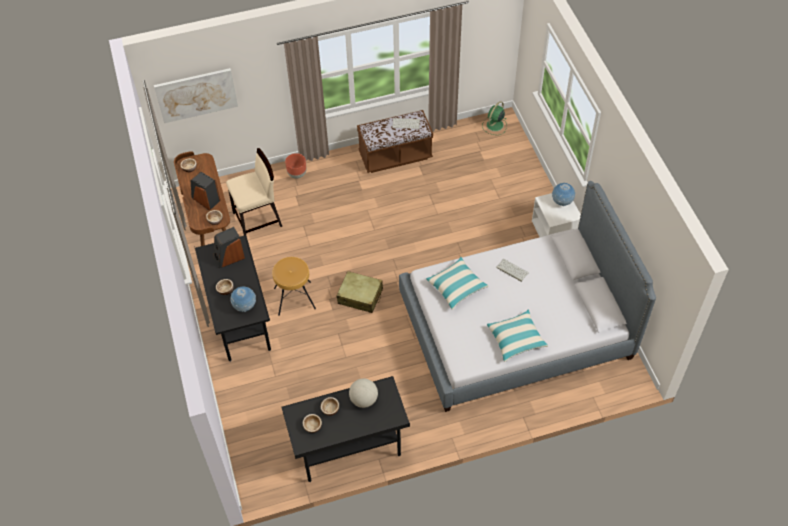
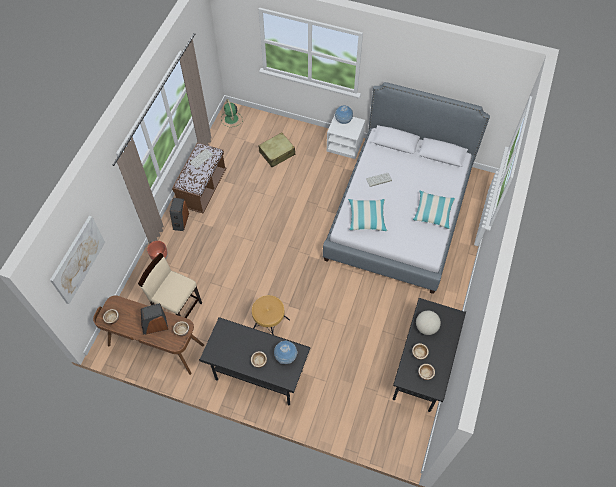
camera: 55 degrees left, 5 degrees up
speaker [214,227,245,268] -> speaker moved to [170,198,189,231]
beige chair [226,148,282,236] -> beige chair turned 75 degrees counterclockwise [138,253,202,318]
beige suitcase [336,271,383,313] -> beige suitcase moved to [258,132,295,167]

